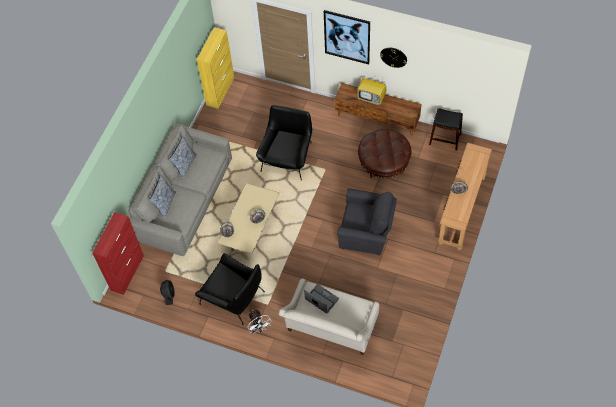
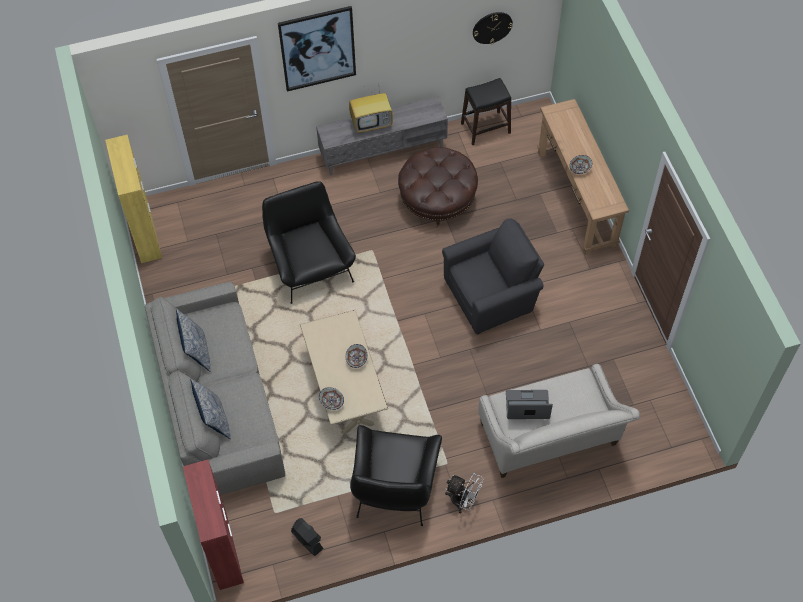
camera: 40 degrees left, 0 degrees up
black armchair [195,253,265,325] -> black armchair turned 105 degrees clockwise [350,425,442,526]
brown tv stand [335,83,422,136] -> grey tv stand [316,96,448,175]
wall clock [380,48,407,68] -> wall clock moved to [473,12,513,44]

